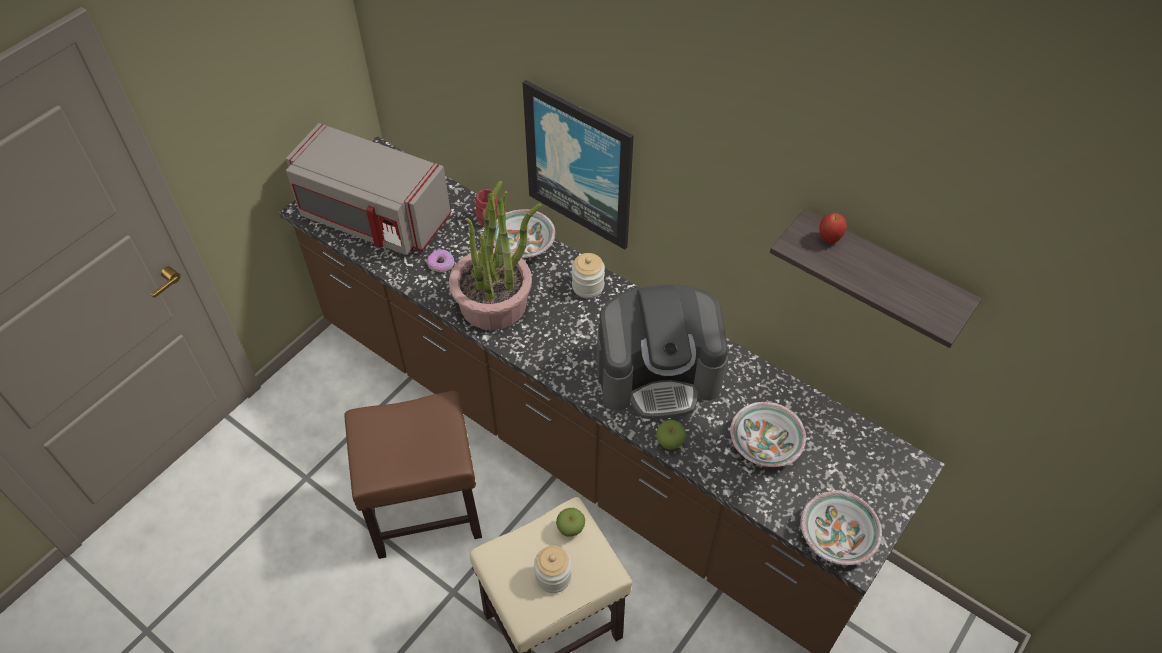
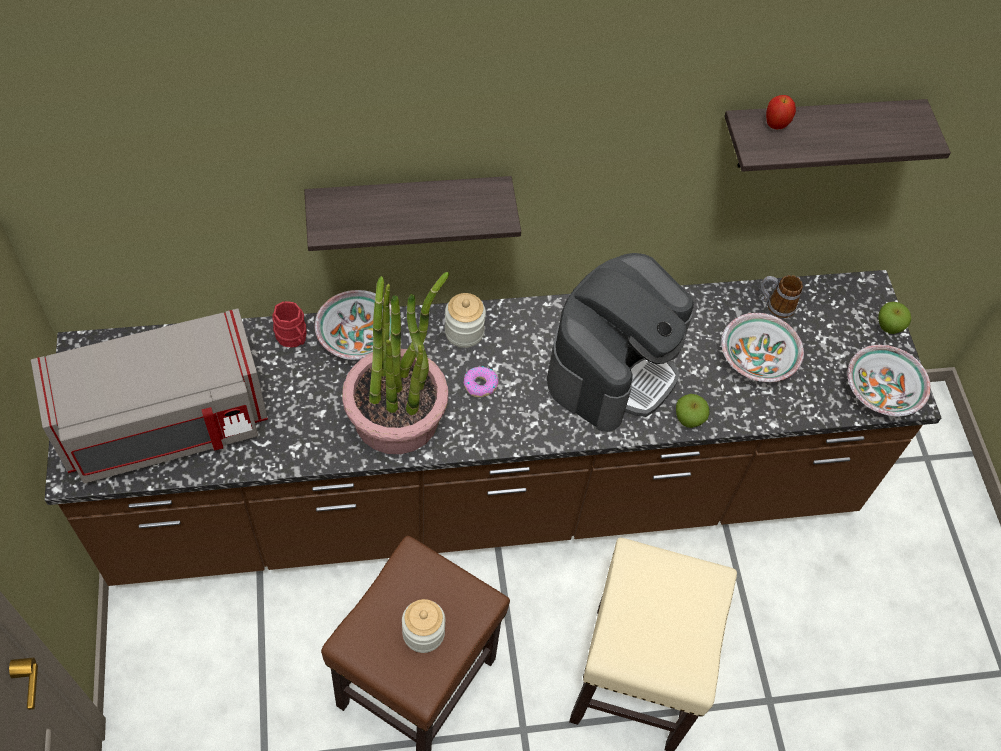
camera: 50 degrees left, 5 degrees up
donut [427,249,454,272] -> donut moved to [464,366,498,397]
picture [522,80,634,250] -> shelf [304,176,521,251]
jar [534,546,571,593] -> jar moved to [402,599,445,653]
apple [556,508,585,537] -> apple moved to [878,302,911,334]
none -> mug [761,275,803,318]

